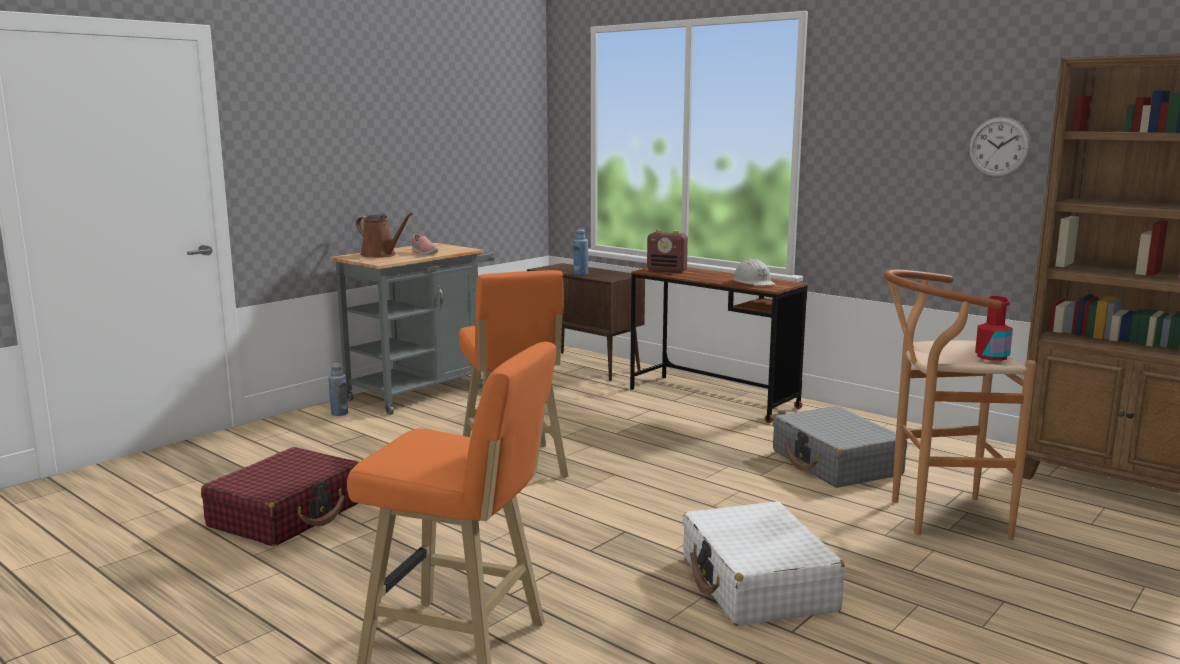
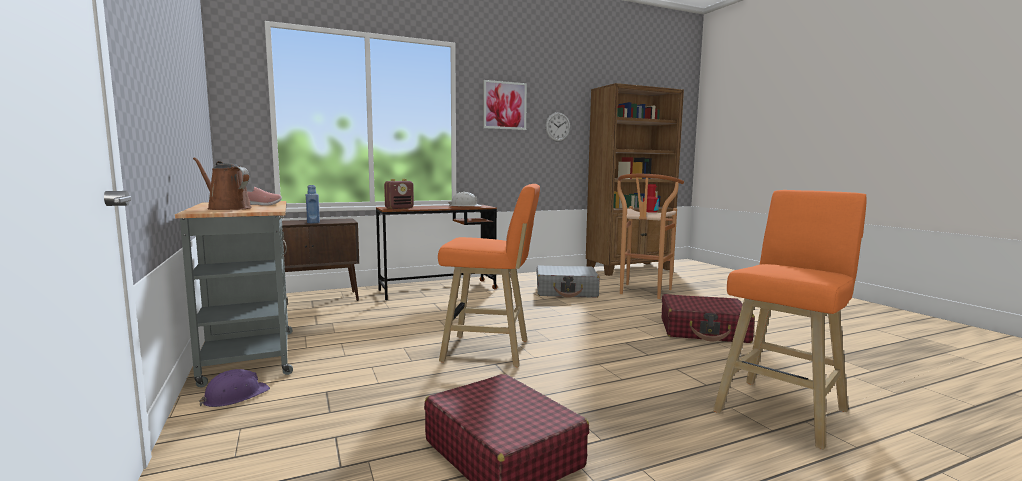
camera: 65 degrees left, 5 degrees down
blue bottle [328,363,348,416] -> purple hard hat [199,369,270,407]
brown watering can [356,213,413,258] -> brown watering can turned 120 degrees counterclockwise [193,157,252,210]
white suitcase [683,501,845,626] -> red suitcase [662,294,755,343]
none -> picture [483,80,527,130]

